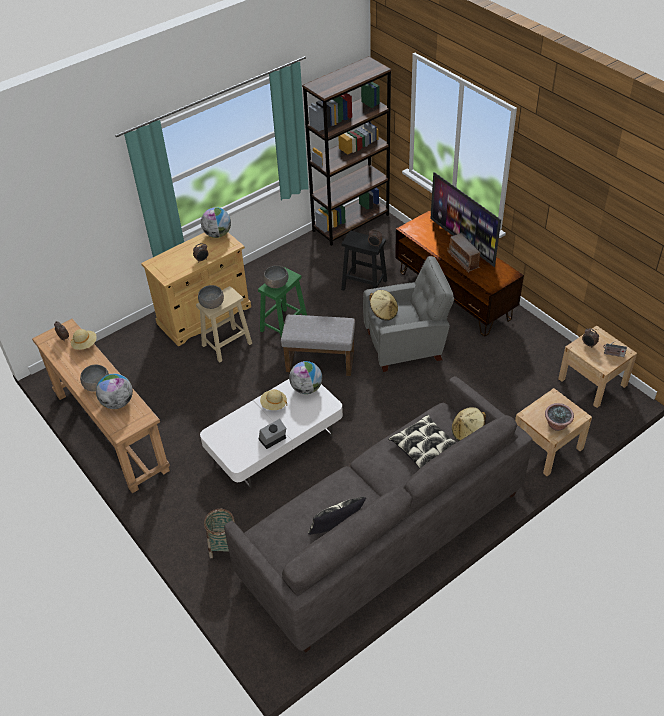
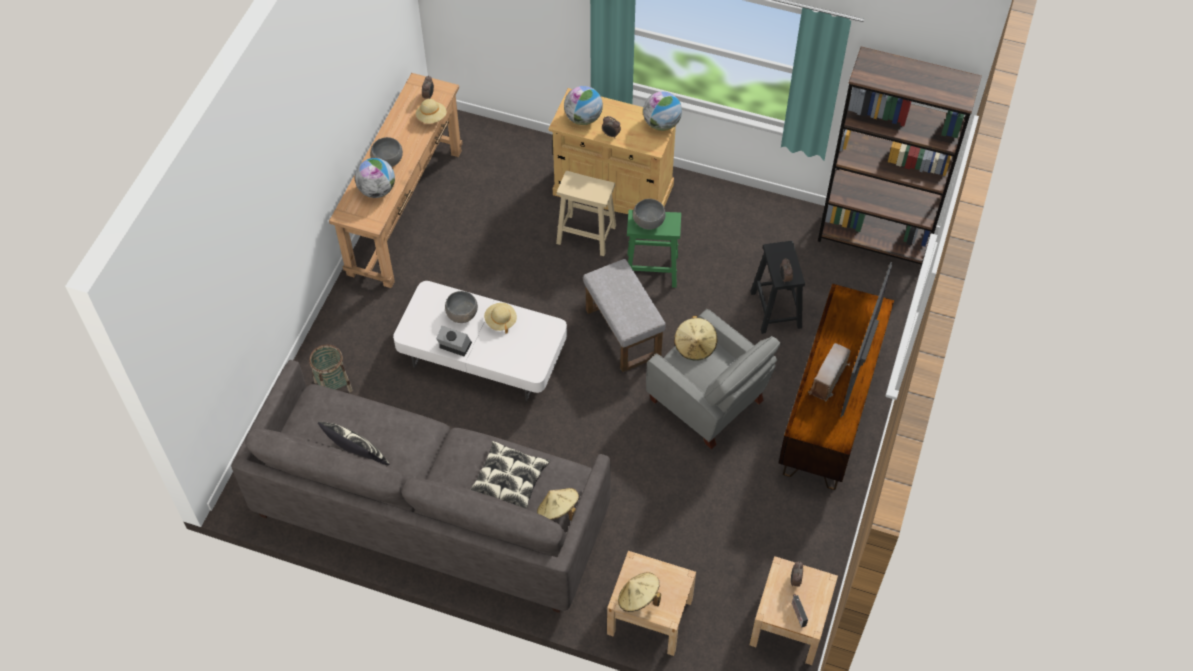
camera: 55 degrees right, 10 degrees up
grey bowl [198,285,224,309] -> grey bowl moved to [445,291,478,323]
globe [289,361,322,394] -> globe moved to [564,86,603,125]
potted plant [545,403,574,431] -> beige hat [618,572,661,612]

